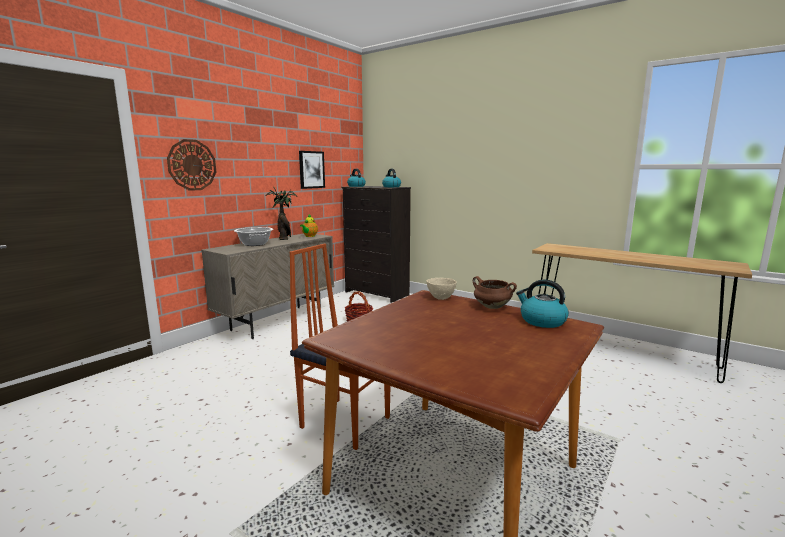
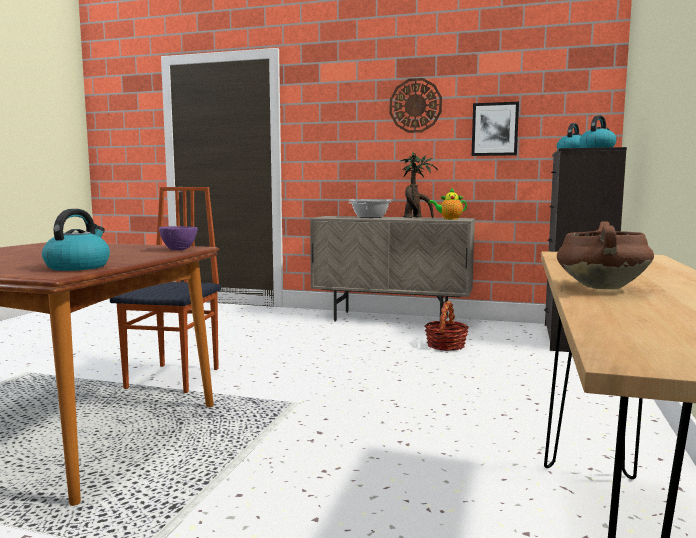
camera: 70 degrees right, 5 degrees down
wall clock [167,139,216,191] -> wall clock moved to [390,78,442,133]
beige bowl [426,278,457,300] -> purple bowl [159,226,198,250]
brown cooking pot [473,276,517,309] -> brown cooking pot moved to [557,221,654,289]

